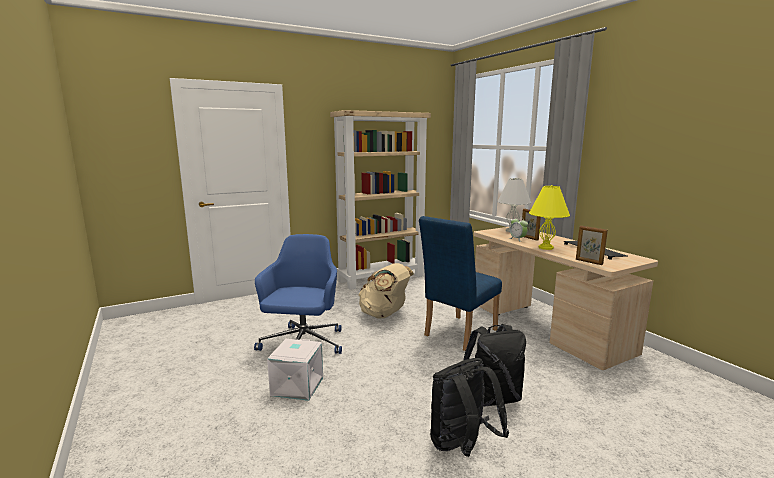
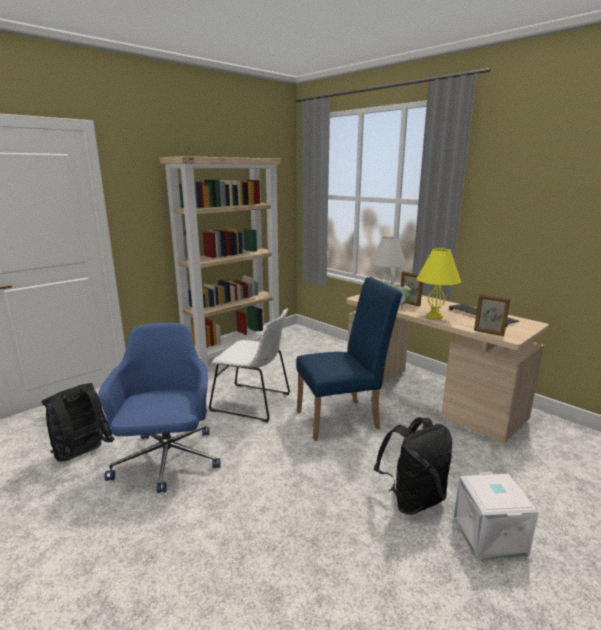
camera: 15 degrees left, 5 degrees up
white storage box [267,339,323,401] -> white storage box moved to [454,472,539,559]
beige backpack [359,263,414,318] -> white chair [208,308,290,422]
blue chair [419,216,502,351] -> blue chair turned 135 degrees counterclockwise [296,277,403,441]
black backpack [430,358,509,457] -> black backpack moved to [42,383,114,462]

